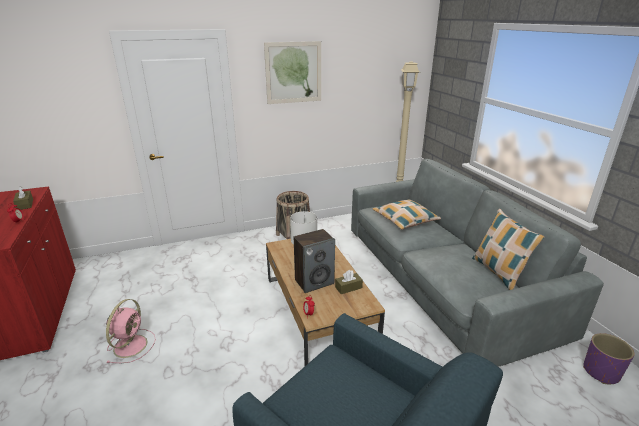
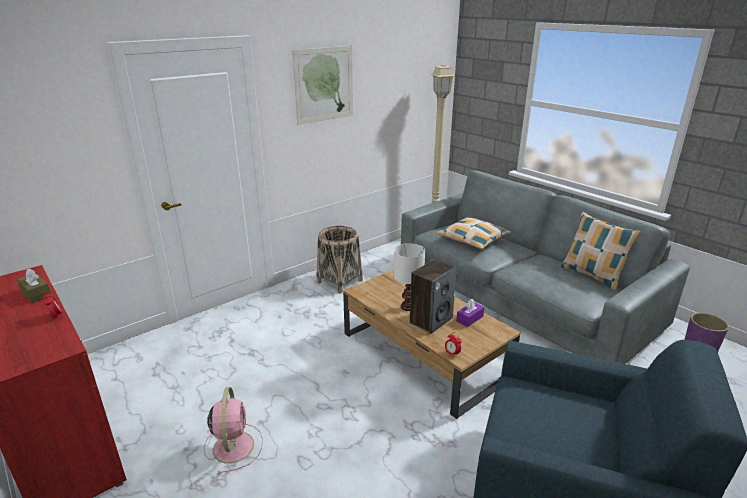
camera: 20 degrees left, 0 degrees up
brown tissue box [335,270,363,294] -> purple tissue box [456,299,484,327]

